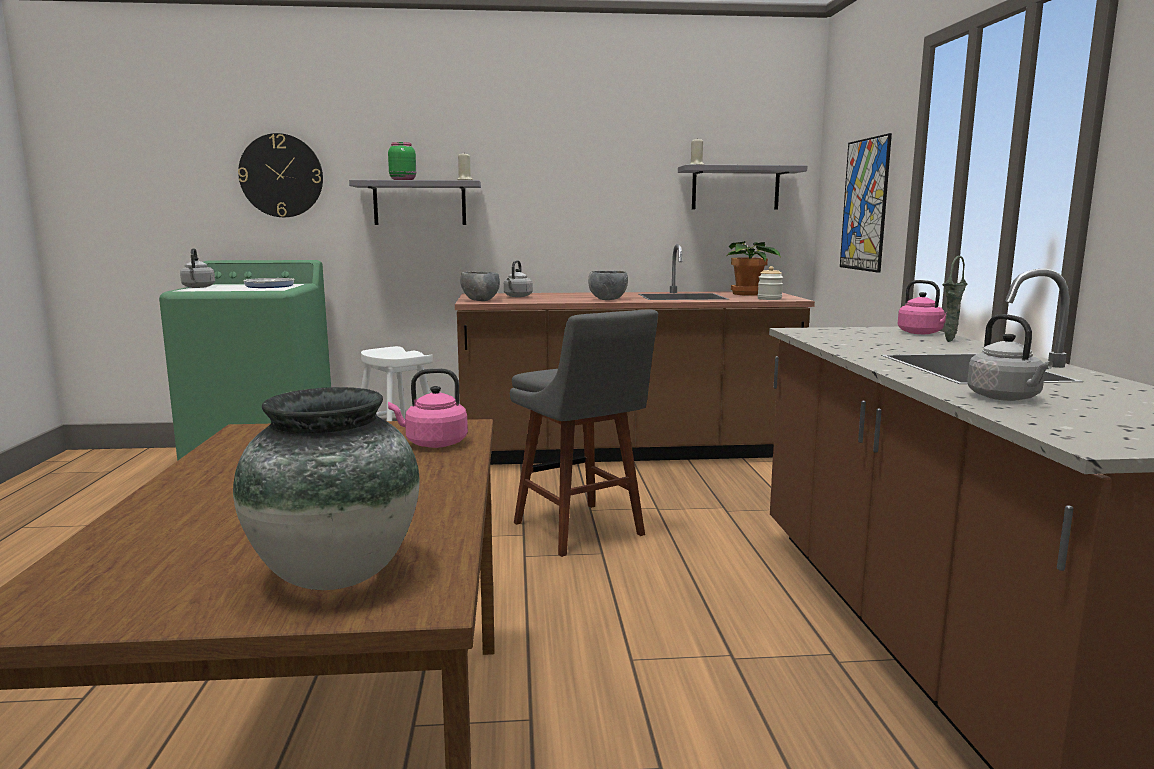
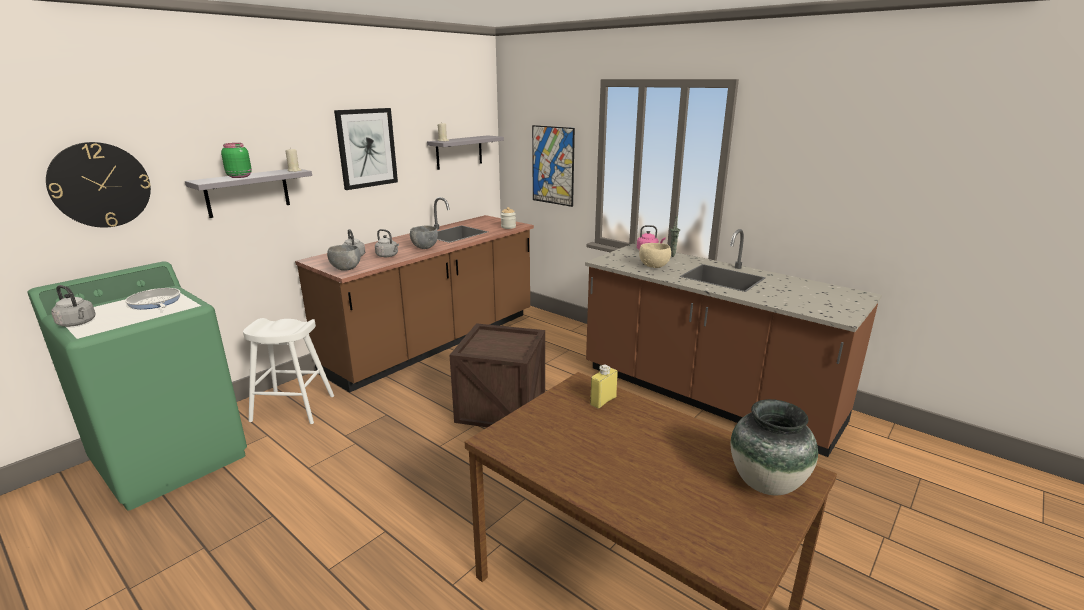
camera: 45 degrees left, 10 degrees up
pink kettle [388,368,468,448] -> yellow bottle [590,365,618,409]
grey stool [510,310,658,557] -> crate [449,323,545,427]
potted plant [727,241,781,296] -> none
grey kettle [967,314,1053,401] -> grey kettle moved to [375,229,399,257]
none -> picture [334,108,398,190]
none -> beige bowl [639,243,671,268]

